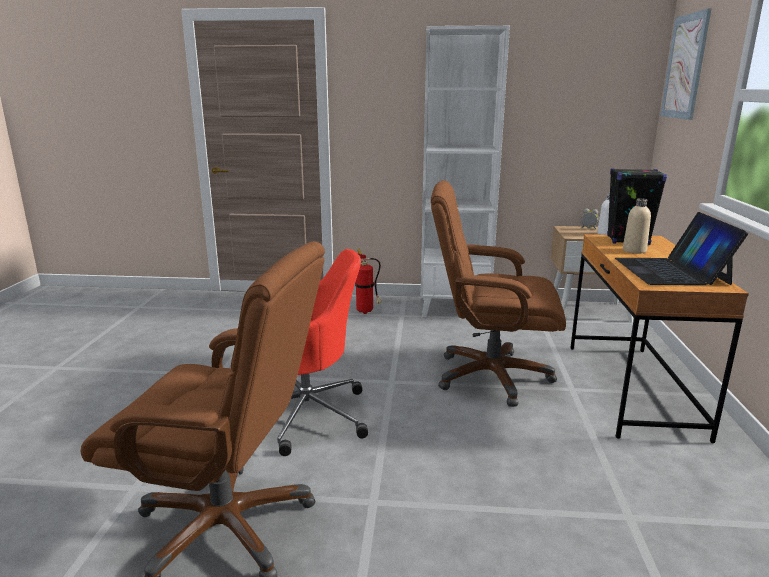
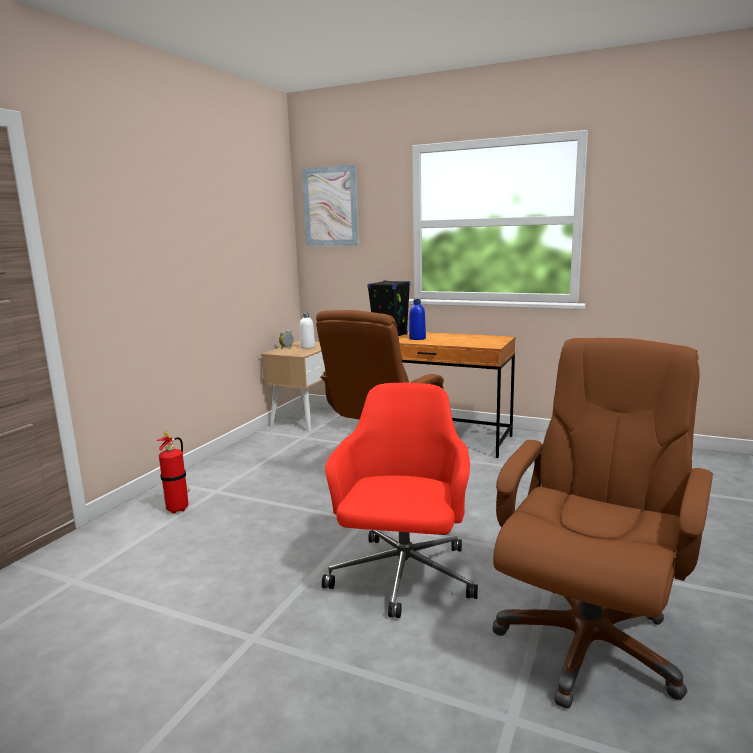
camera: 70 degrees left, 5 degrees down
white bookcase [421,25,510,317] -> none
laptop [615,212,749,285] -> none
beige bottle [623,198,651,254] -> blue bottle [409,299,426,340]

